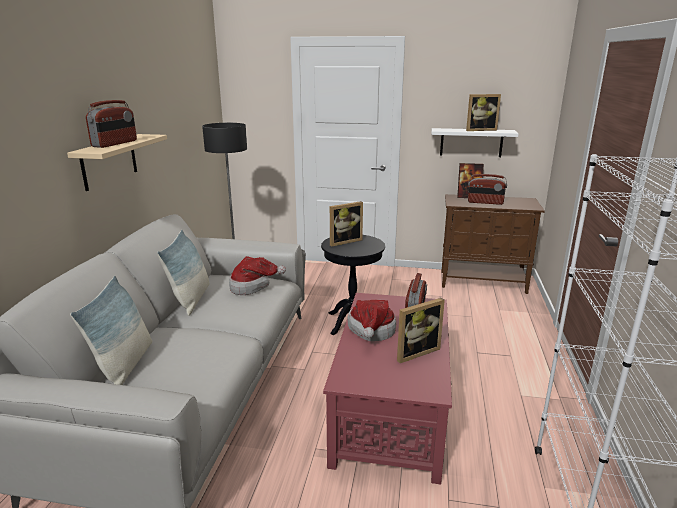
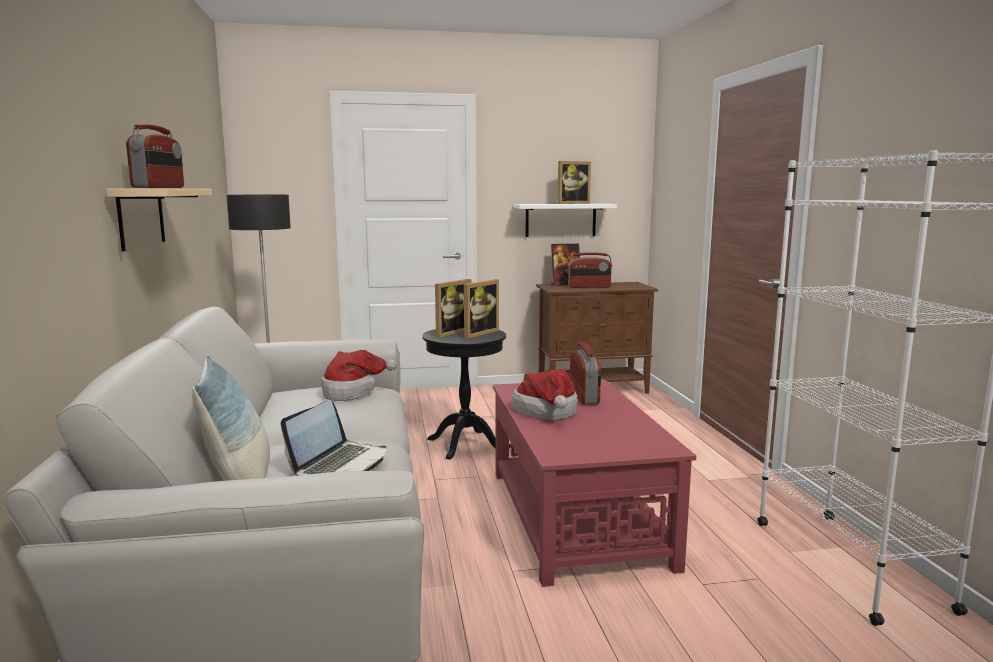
camera: 20 degrees left, 10 degrees down
pillow [157,230,209,316] -> none
picture frame [397,298,445,363] -> picture frame moved to [463,279,499,338]
none -> laptop [281,400,386,476]

